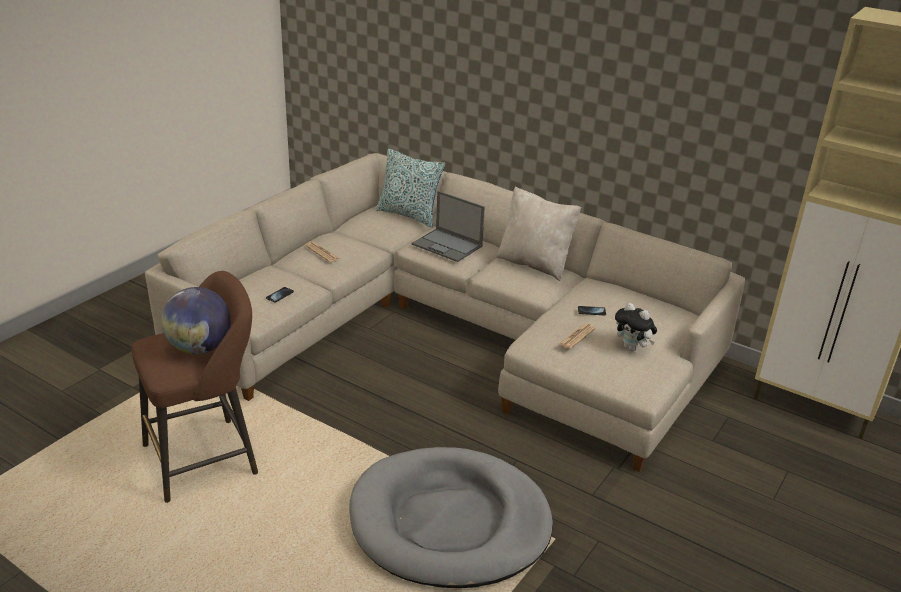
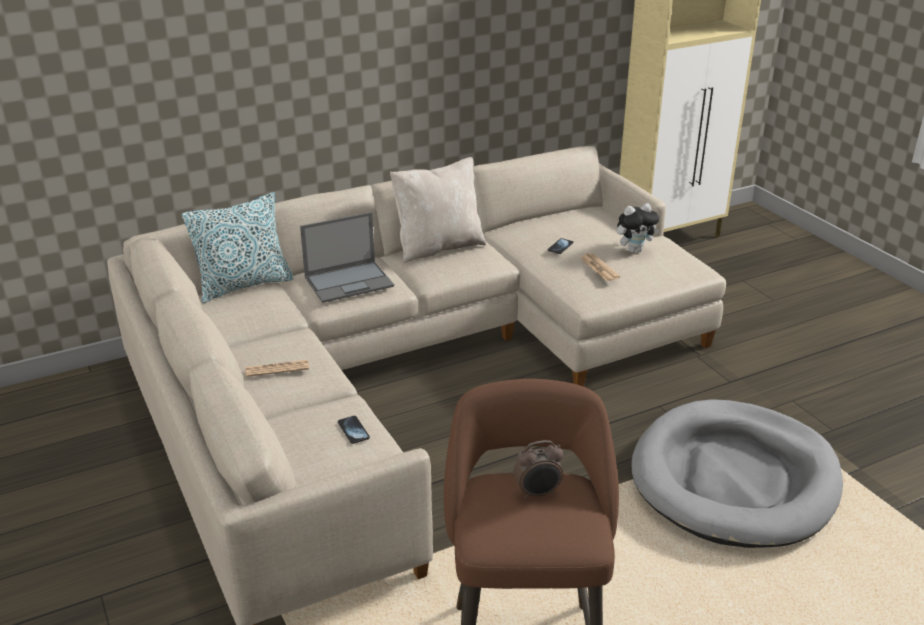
camera: 60 degrees left, 0 degrees up
globe [161,287,231,354] -> alarm clock [514,440,563,500]

